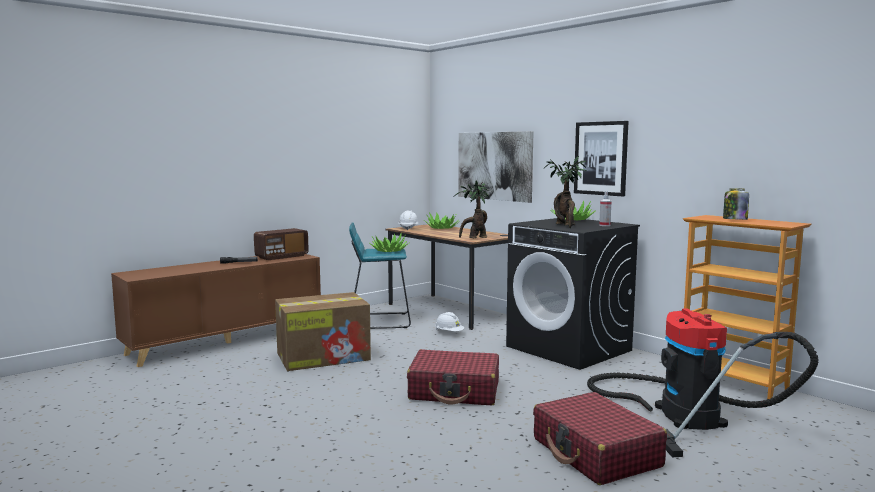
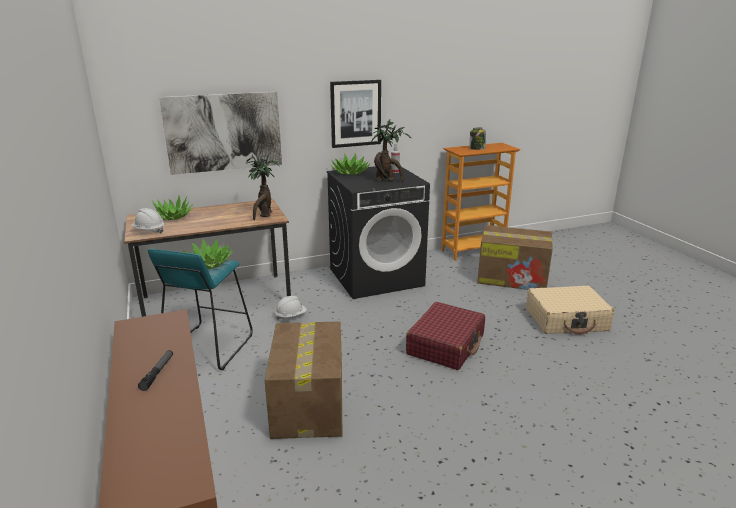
camera: 70 degrees left, 15 degrees up
radio [254,228,309,260] -> none
red suitcase [533,392,667,485] -> beige suitcase [526,286,614,335]
vacuum cleaner [587,309,819,457] -> cardboard box [477,225,553,290]

